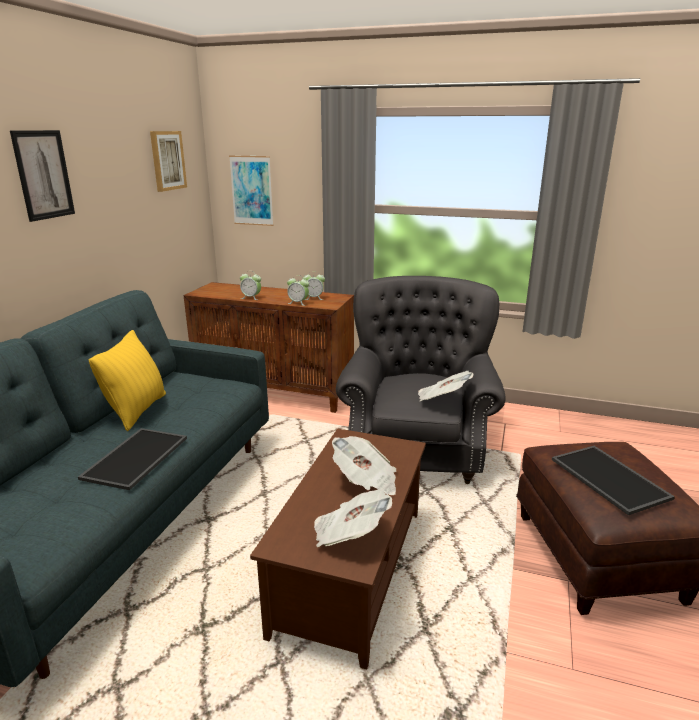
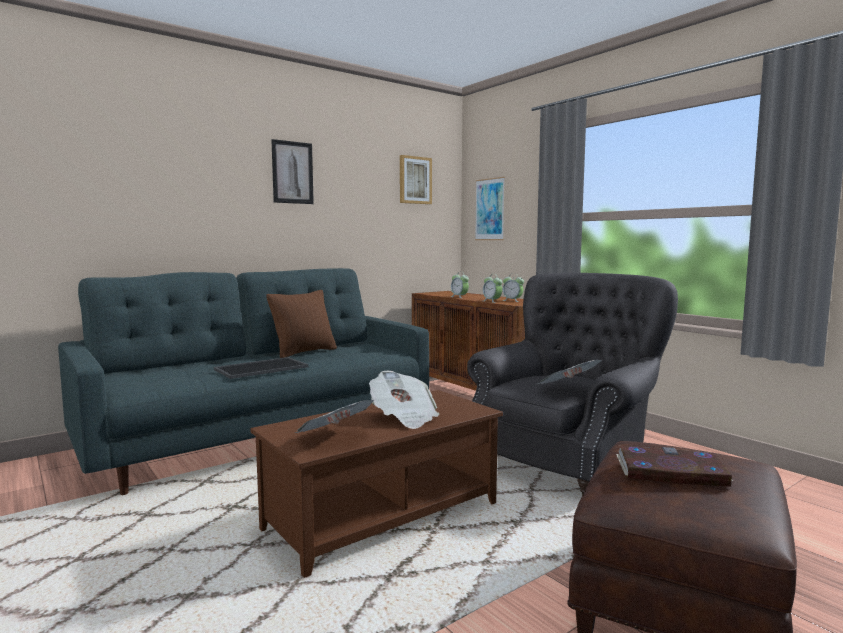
camera: 35 degrees right, 15 degrees down
yellow pillow [89,330,166,431] -> brown pillow [267,290,337,358]
tray [552,446,675,515] -> book [616,446,733,487]

